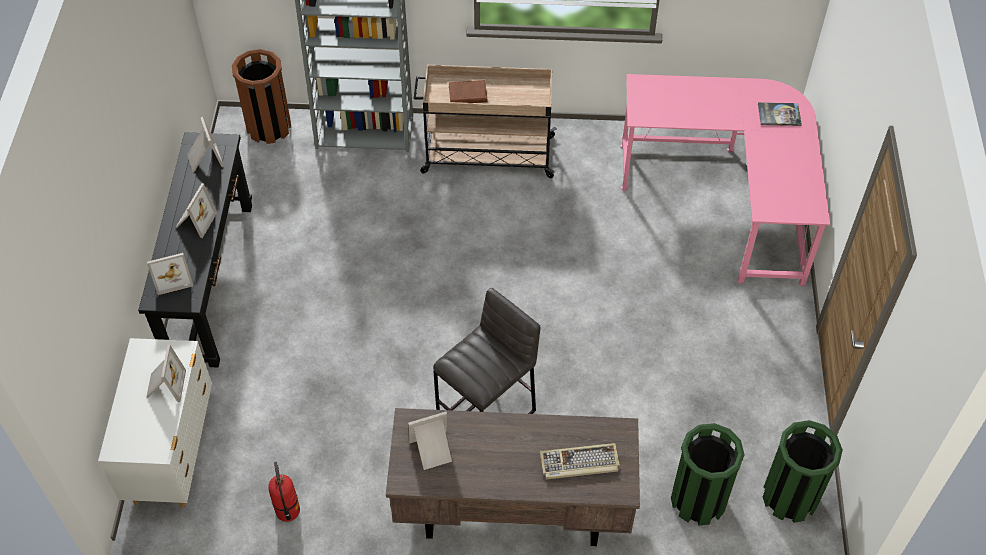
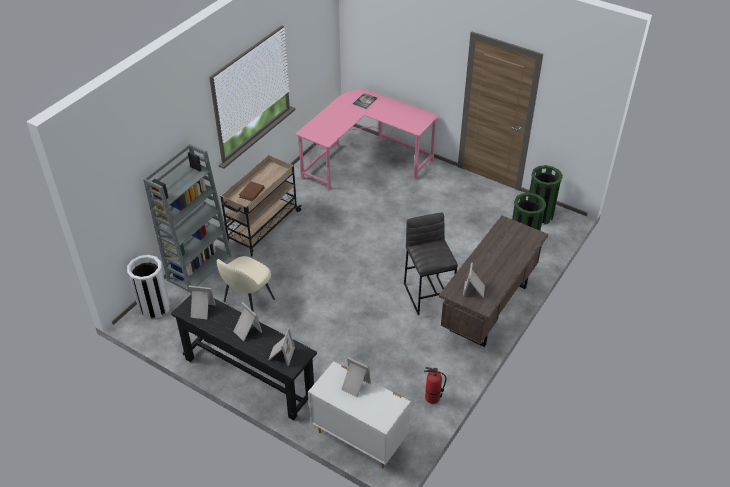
camera: 60 degrees left, 10 degrees down
brown trash can [232,49,291,144] -> white trash can [127,255,170,319]
keyboard [540,443,620,479] -> none
none -> beige chair [217,256,275,312]

